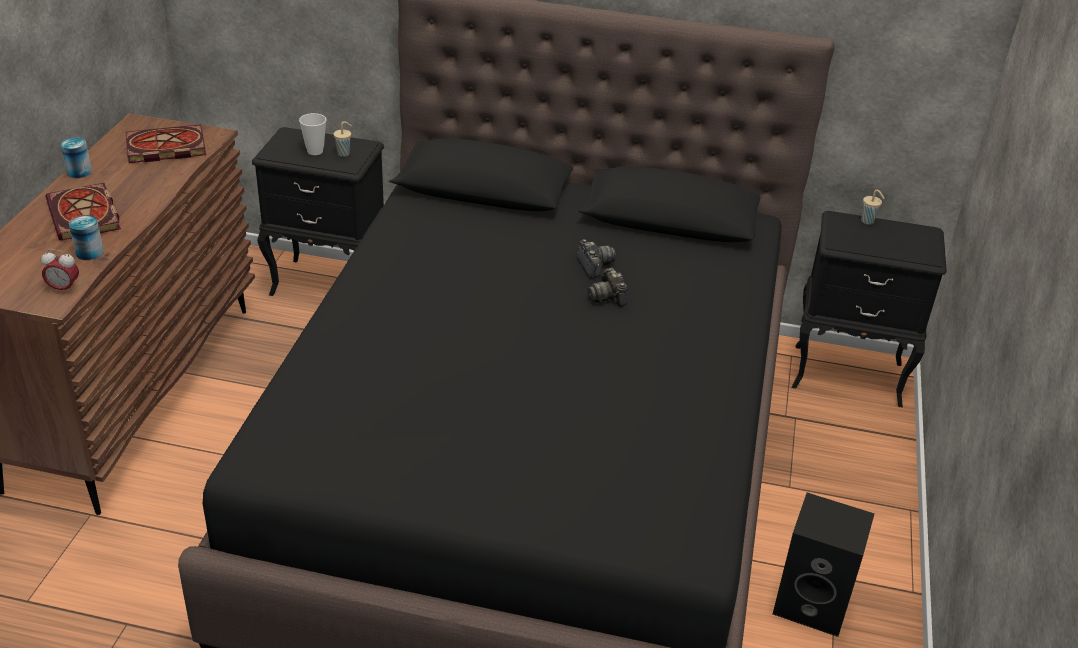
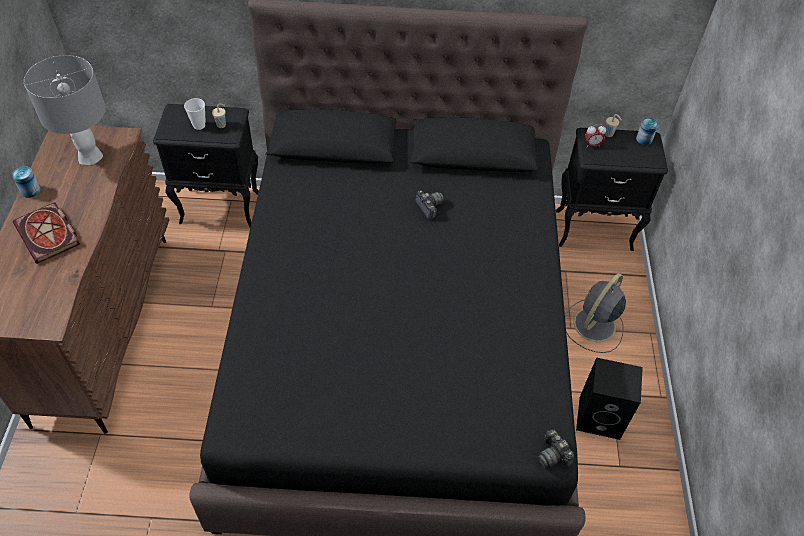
camera: 10 degrees left, 15 degrees up
alarm clock [41,249,79,293] -> alarm clock moved to [585,125,606,148]
can [69,215,104,260] -> can moved to [636,118,658,145]
book [126,124,206,163] -> grey table lamp [24,55,106,165]
camera [588,268,628,307] -> camera moved to [537,429,574,468]
none -> grey fan [565,273,626,353]

